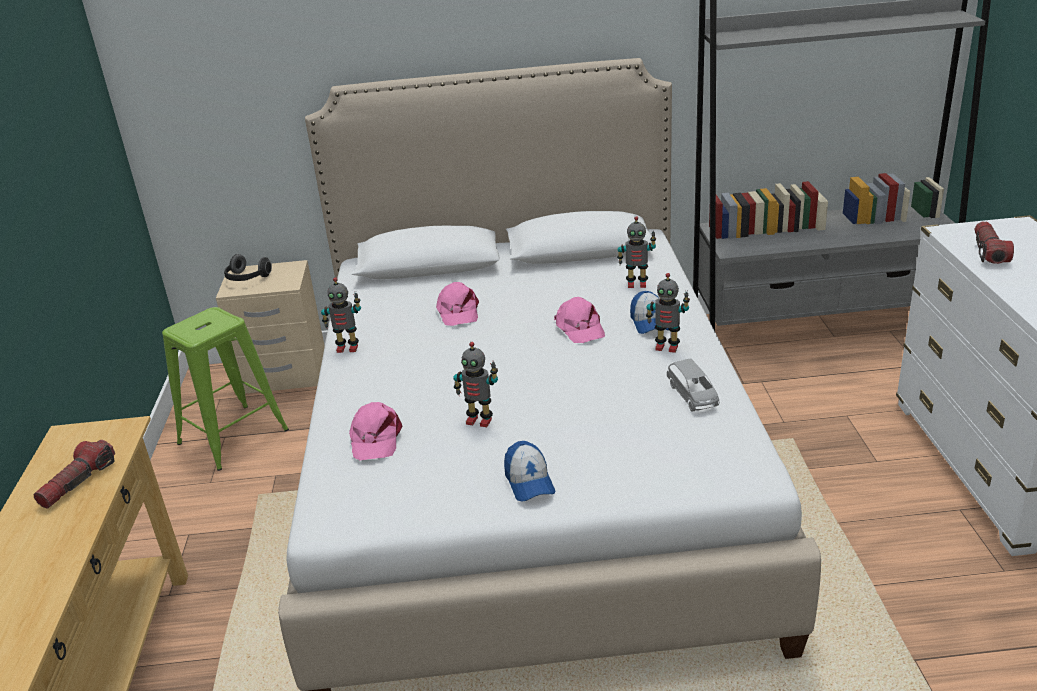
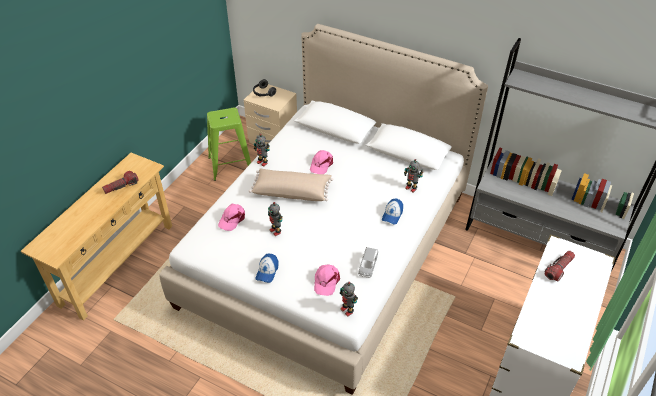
camera: 30 degrees right, 15 degrees up
pink cap [554,297,605,343] -> pink cap moved to [314,264,340,296]
toy robot [646,273,690,353] -> toy robot moved to [340,282,358,317]
none -> beige pillow [249,169,334,201]

